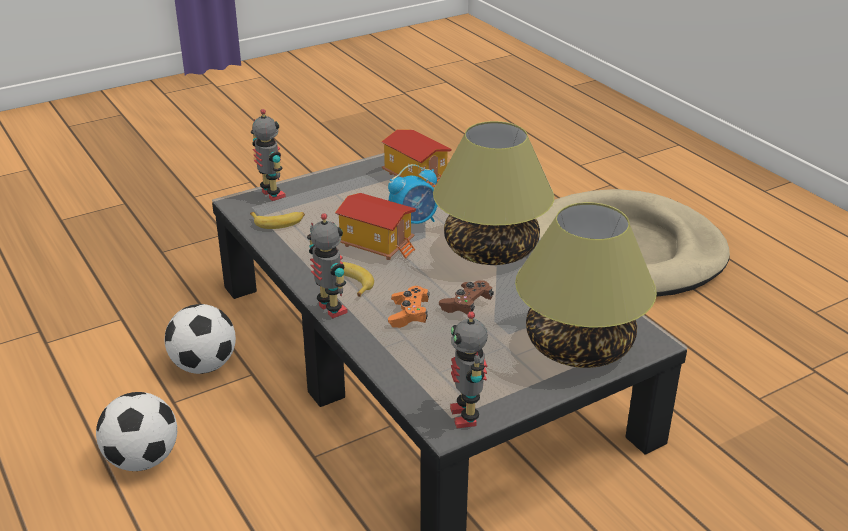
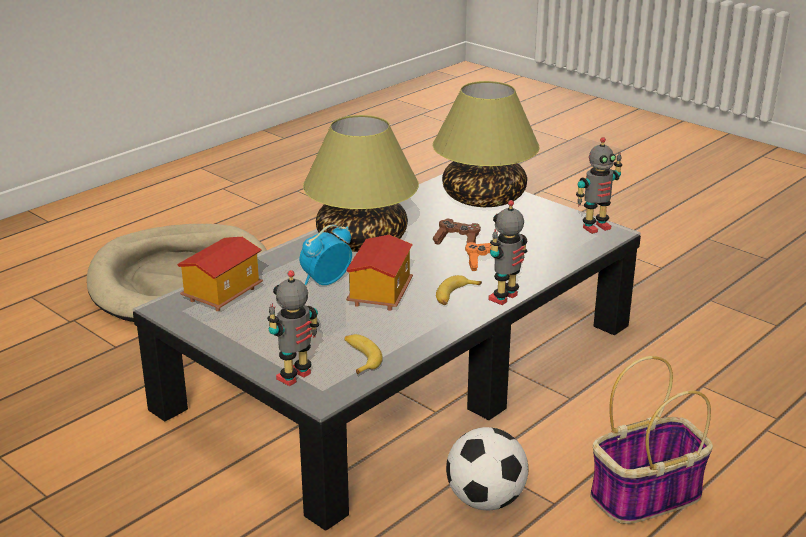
camera: 105 degrees left, 5 degrees down
football [96,392,177,471] -> basket [590,356,713,524]
alarm clock [388,164,438,224] -> alarm clock turned 90 degrees counterclockwise [299,225,352,285]

